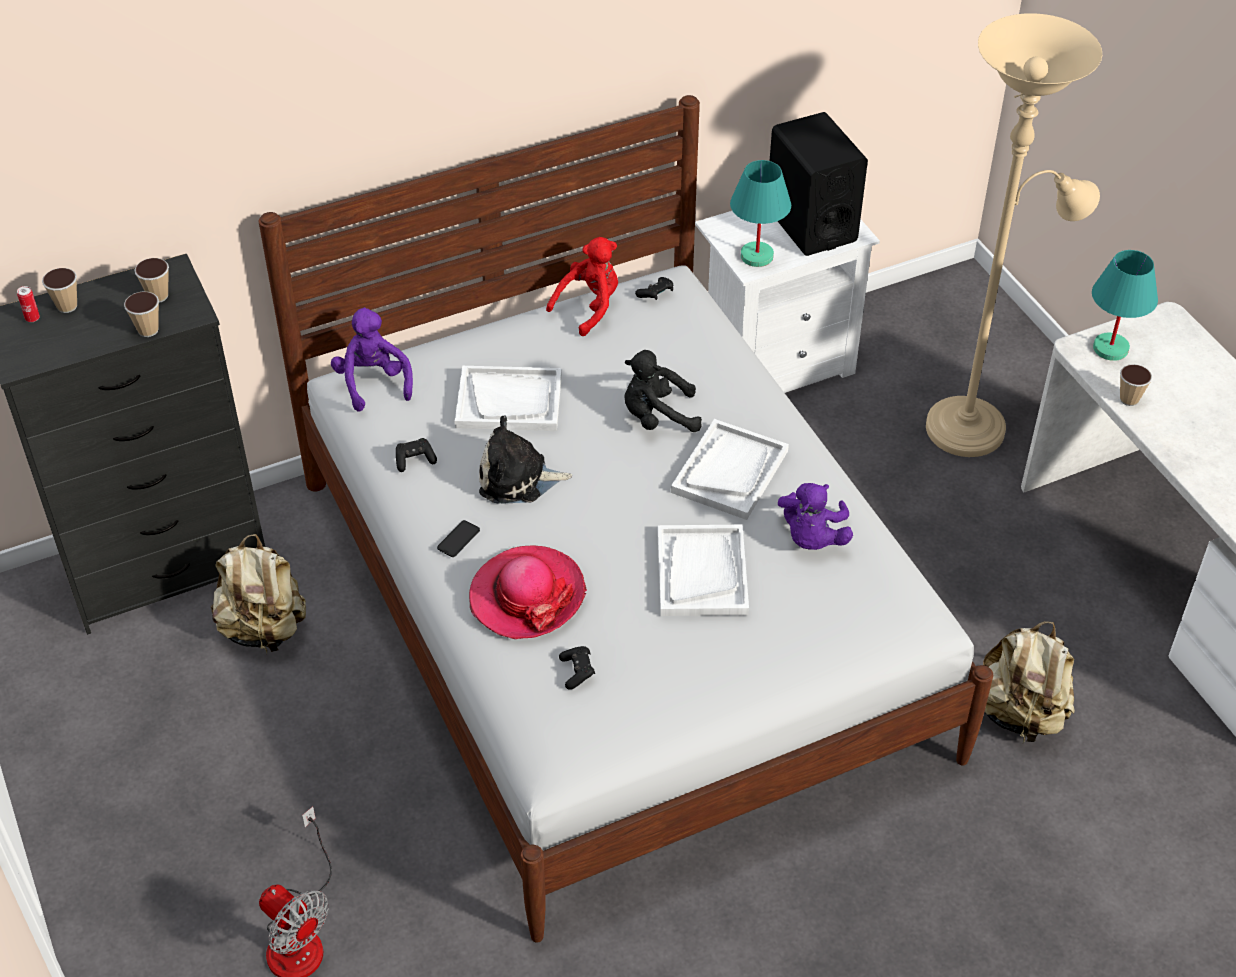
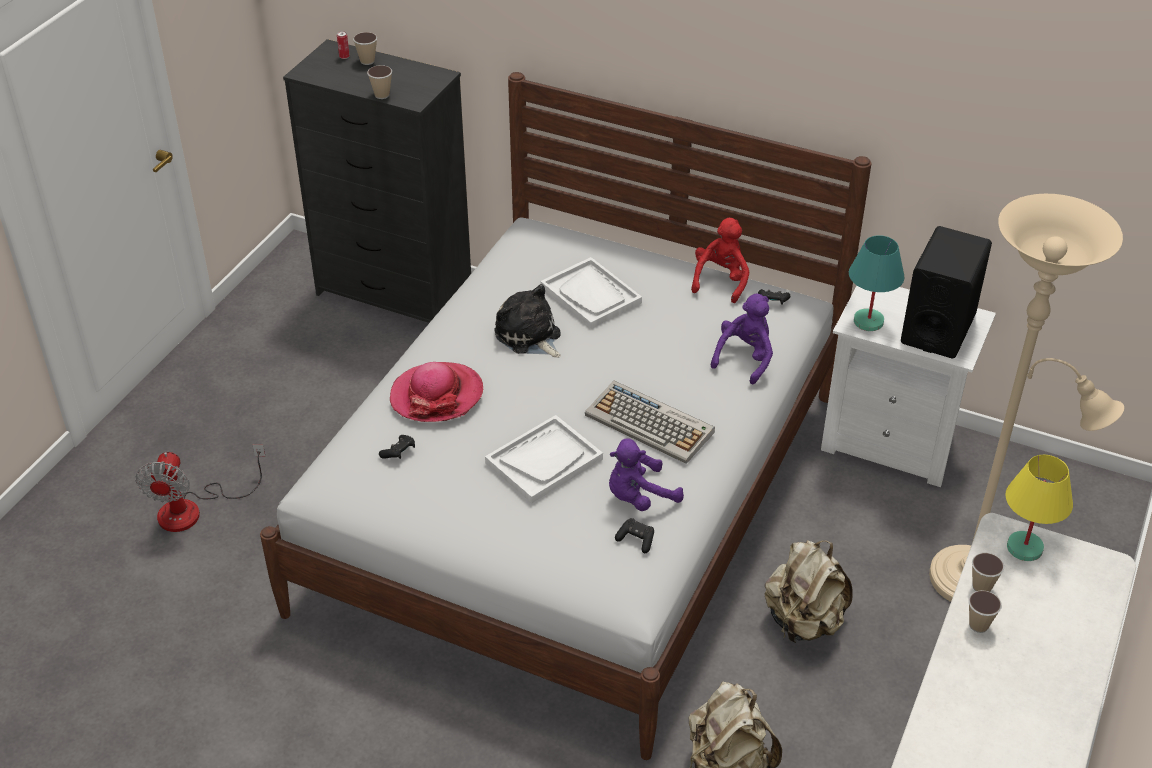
camera: 50 degrees right, 5 degrees down
cup [135,258,169,303] -> cup moved to [969,590,1002,633]
beige backpack [211,534,306,653] -> beige backpack moved to [764,540,853,643]
purple plush toy [331,307,413,412] -> purple plush toy moved to [711,294,773,384]
black game controller [396,438,437,472] -> black game controller moved to [615,518,654,553]
phone [437,520,480,557] -> none
red plush toy [546,237,618,336] -> red plush toy turned 75 degrees counterclockwise [691,218,749,303]
black plush toy [624,350,702,432] -> none
white tray [671,419,789,520] -> keyboard [585,381,715,464]
turquoise table lamp [1092,250,1158,361] -> yellow table lamp [1005,455,1073,561]

